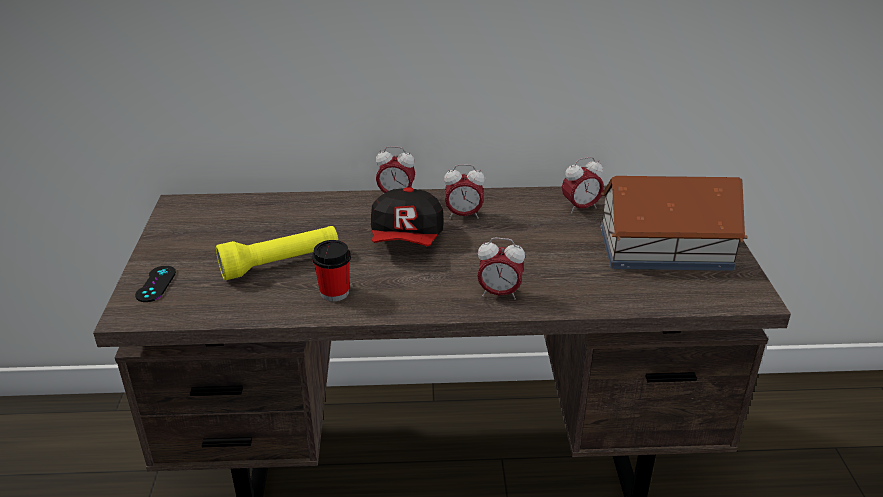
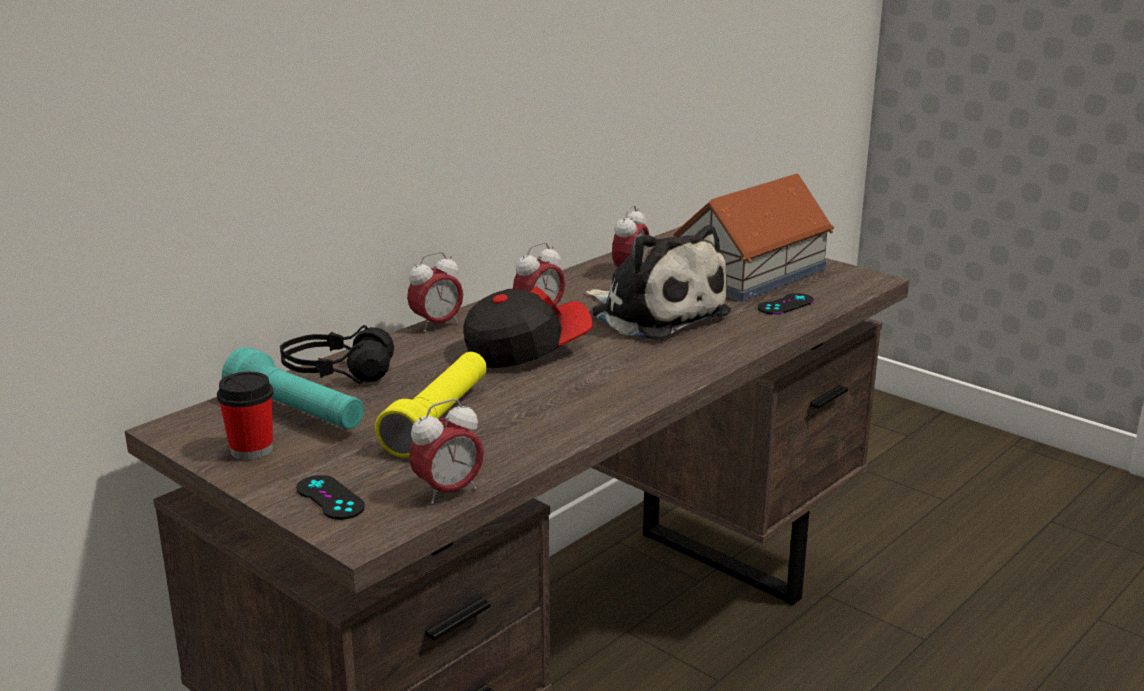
camera: 45 degrees left, 10 degrees down
cup [312,240,351,301] -> cup moved to [217,372,273,460]
cap [371,187,444,246] -> cap turned 75 degrees counterclockwise [463,286,593,368]
alarm clock [477,237,525,300] -> alarm clock moved to [409,399,484,504]
none -> turquoise flashlight [222,347,364,430]
none -> black headphones [280,325,394,384]
none -> plush toy [585,225,731,340]
none -> black game controller [758,293,814,315]

